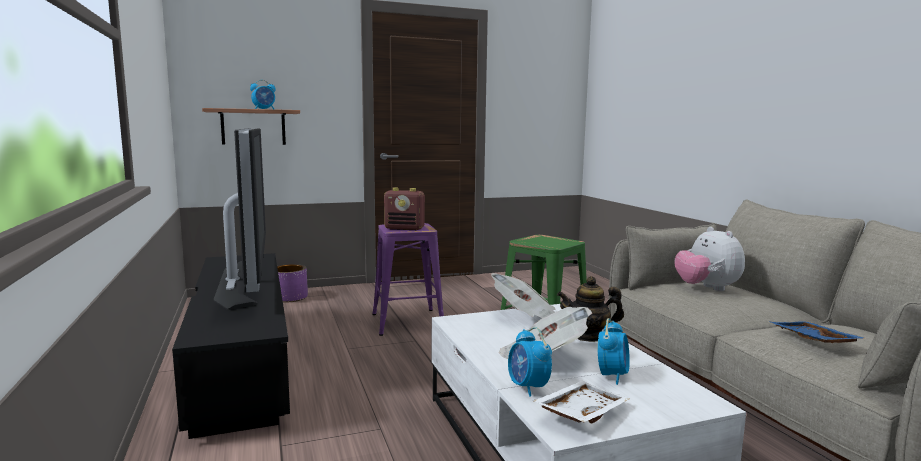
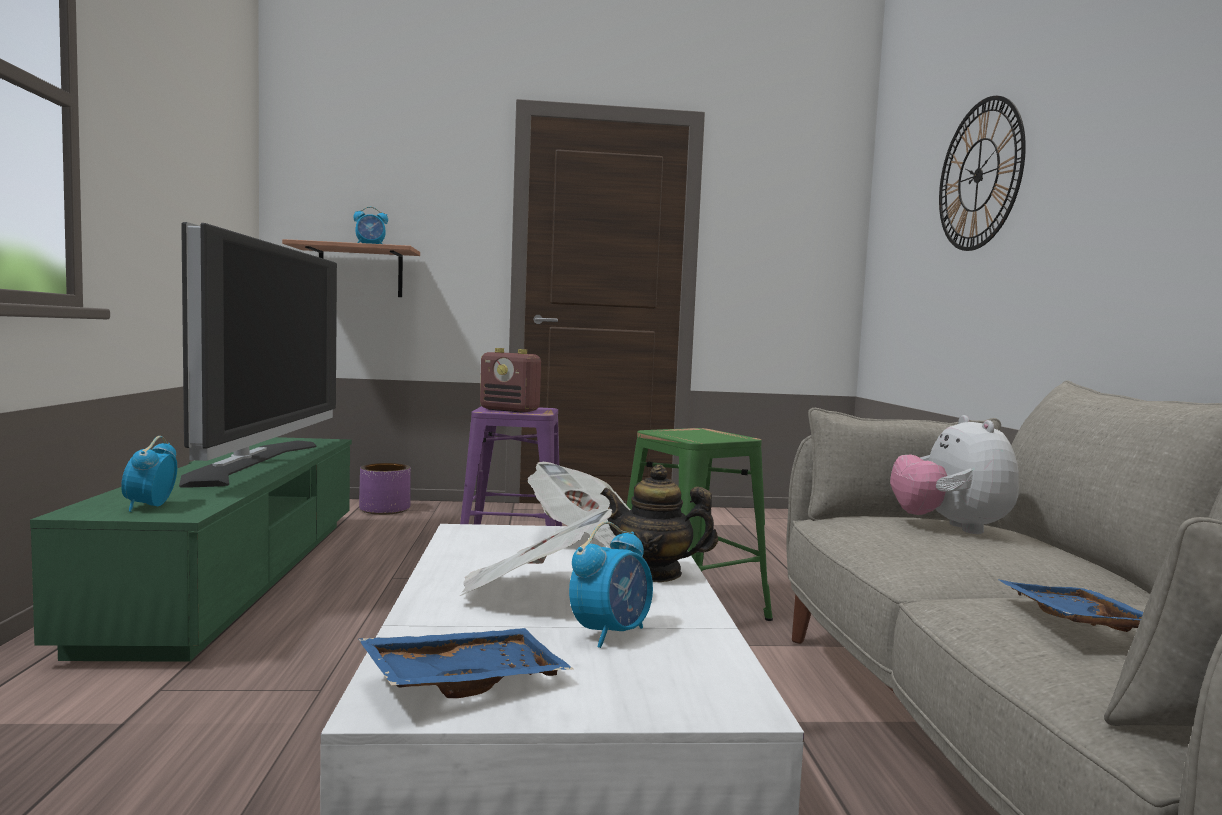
camera: 15 degrees right, 5 degrees down
black tv stand [172,253,290,439] -> green tv stand [30,437,352,662]
alarm clock [508,327,552,397] -> alarm clock moved to [121,436,177,512]
white tray [533,381,629,424] -> blue tray [358,628,573,698]
none -> wall clock [939,96,1026,251]

